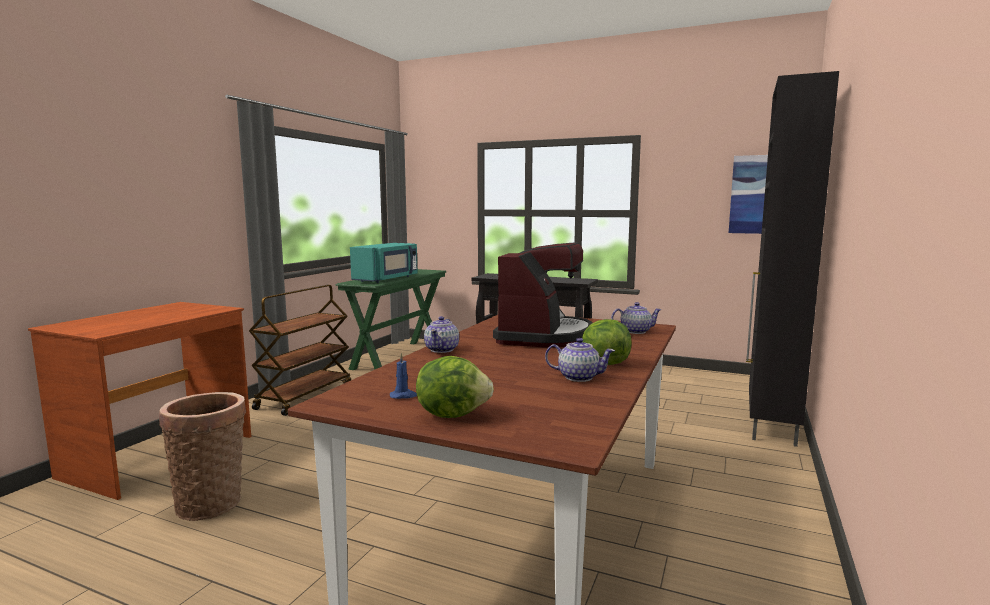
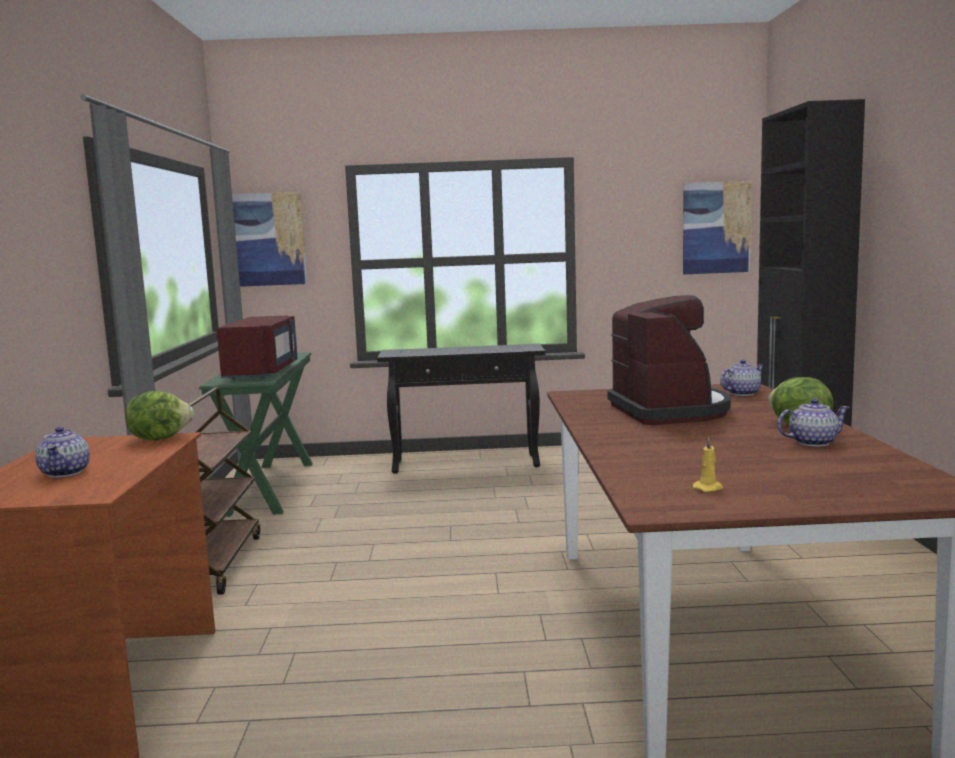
camera: 25 degrees left, 0 degrees up
basket [159,392,246,521] -> none
turquoise microwave [350,243,417,283] -> red microwave [217,315,298,379]
blue candle [390,353,417,399] -> yellow candle [693,437,723,492]
lettuce [416,356,494,418] -> lettuce moved to [125,391,194,441]
teapot [424,316,459,353] -> teapot moved to [35,427,90,478]
none -> picture [232,192,308,287]

